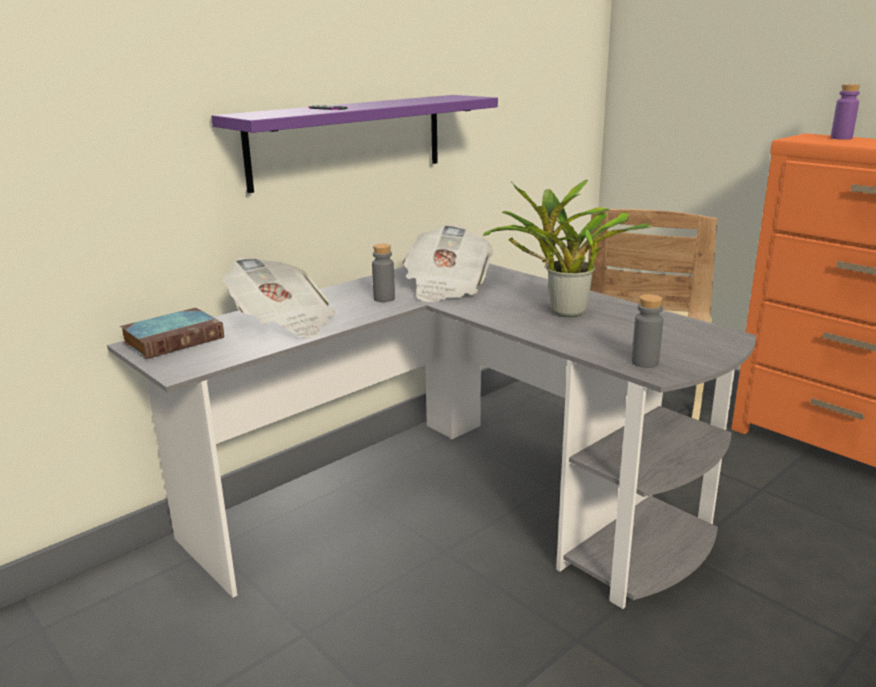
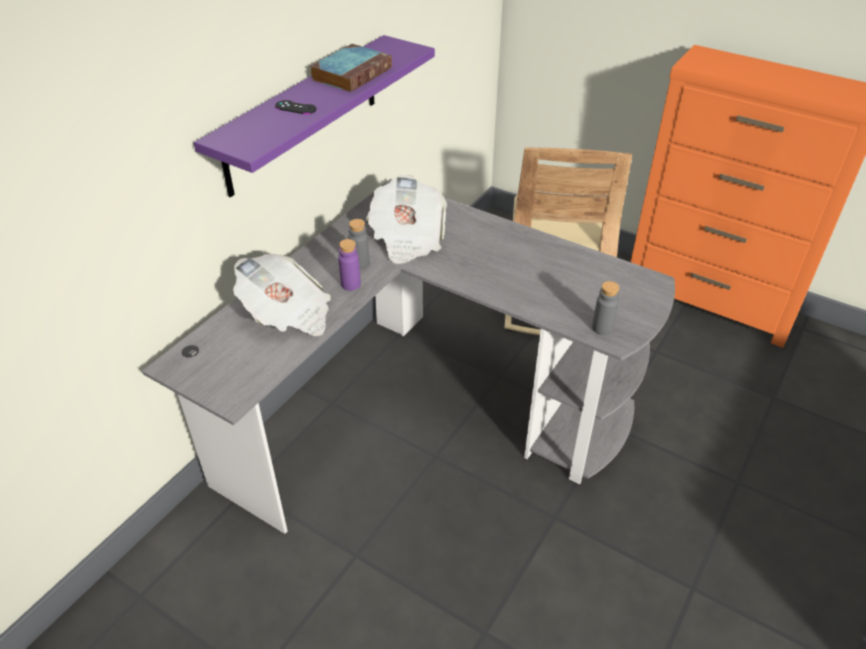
camera: 15 degrees left, 20 degrees up
book [120,308,224,359] -> book moved to [310,44,392,92]
potted plant [483,179,651,317] -> none
purple bottle [831,84,860,140] -> purple bottle moved to [338,239,361,291]

